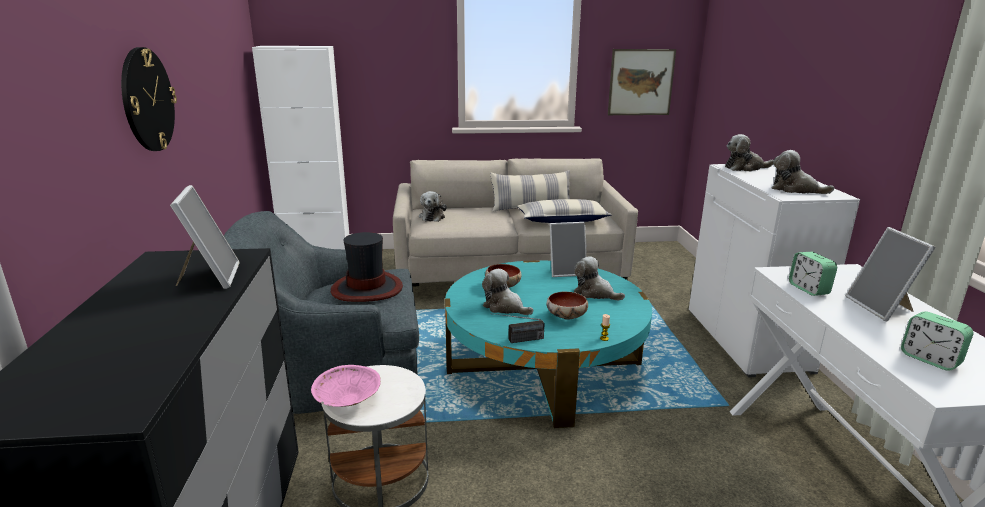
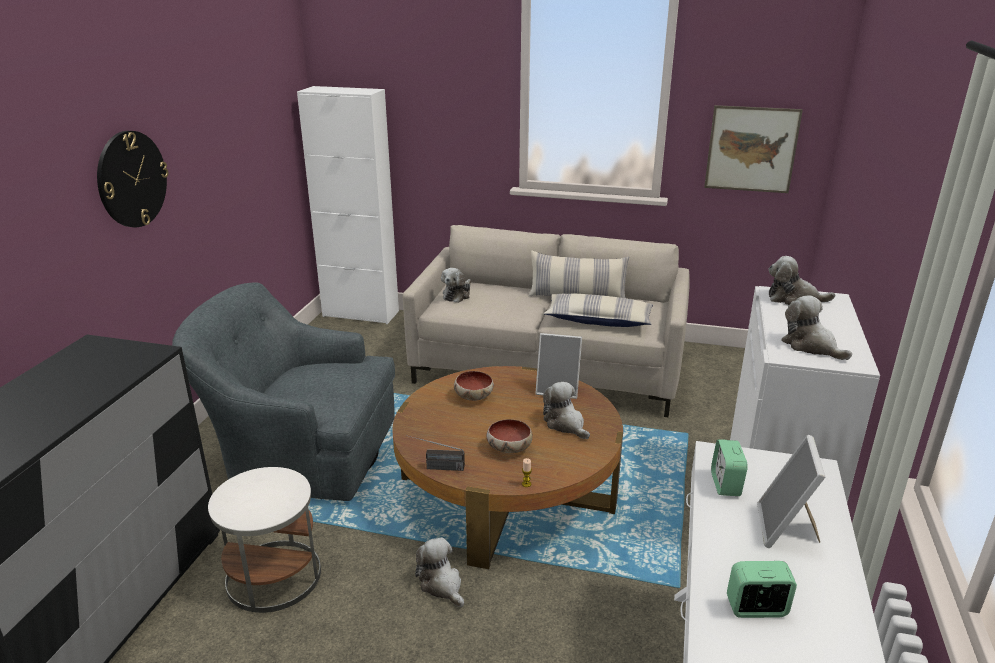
camera: 20 degrees right, 5 degrees up
picture frame [170,185,240,289] -> none
pink bowl [311,365,381,407] -> none
hat [331,232,403,302] -> none
turquoise coffee table [445,260,652,428] -> brown coffee table [392,366,623,569]
plush toy [482,269,533,315] -> plush toy moved to [415,537,464,607]
alarm clock [901,311,974,371] -> alarm clock turned 105 degrees clockwise [727,561,797,618]

